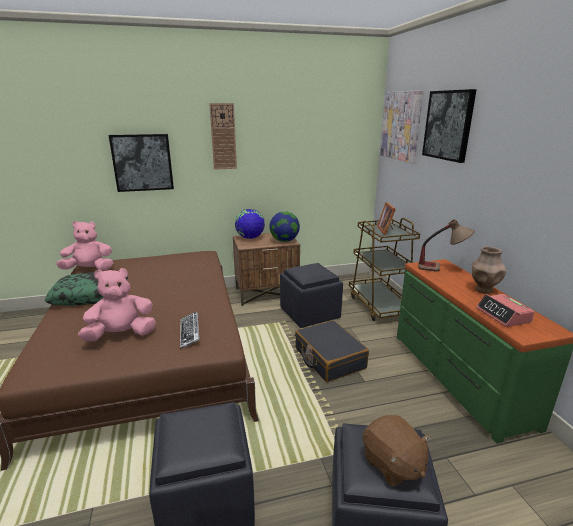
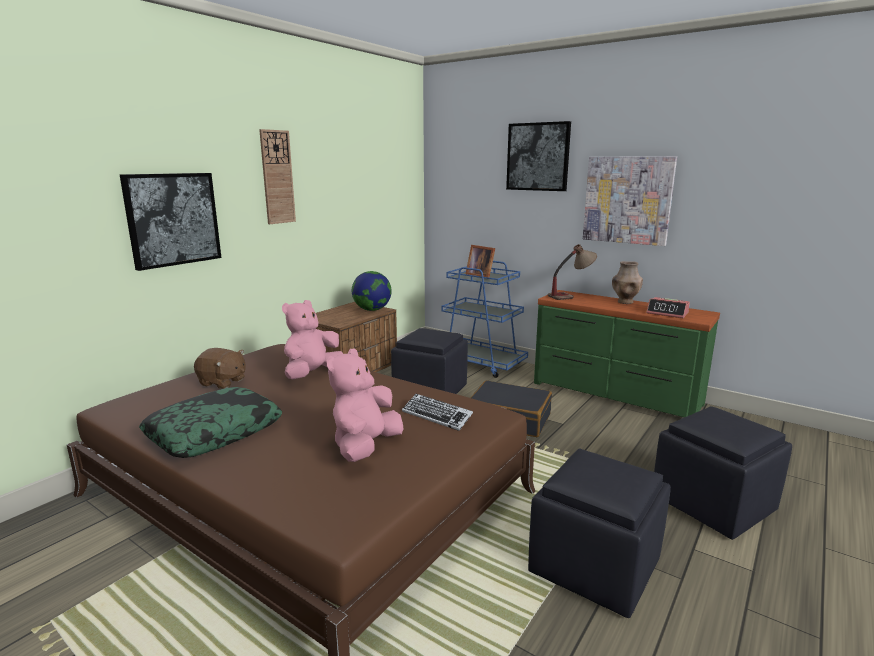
camera: 40 degrees left, 5 degrees down
pink plush toy [56,221,113,270] -> pink plush toy moved to [282,300,343,379]
globe [235,209,265,239] -> none
brown cart [349,218,420,321] -> blue cart [441,261,528,378]
brown plush toy [363,415,431,486] -> brown plush toy moved to [194,348,246,389]
picture [380,90,424,163] -> picture moved to [583,156,677,246]

